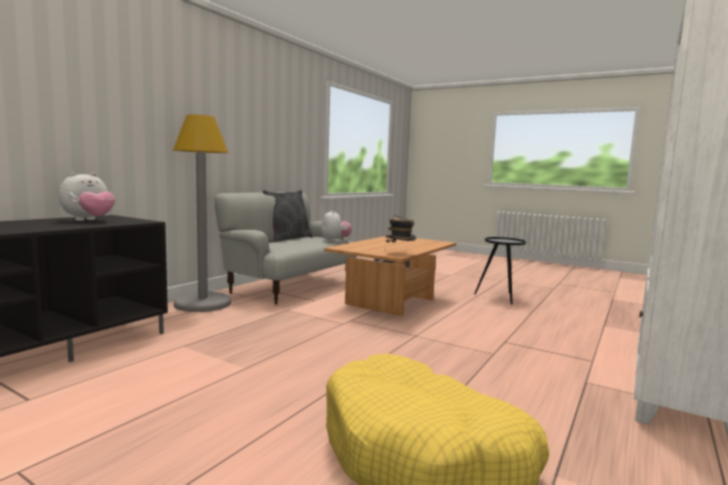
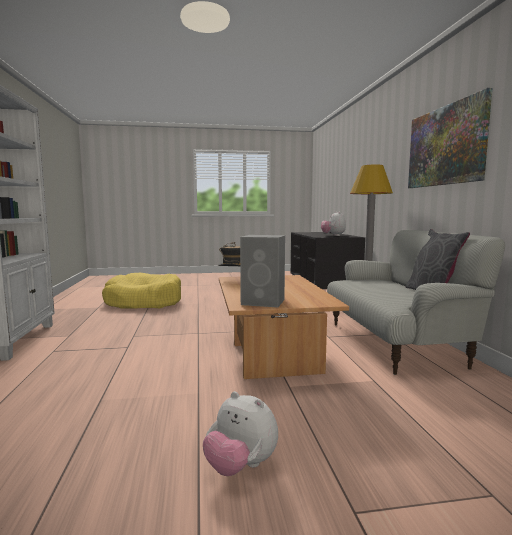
camera: 140 degrees right, 0 degrees up
plush toy [321,210,352,241] -> plush toy moved to [203,391,278,476]
black side table [474,237,526,305] -> none
none -> grey speaker [240,235,285,307]
none -> picture [408,88,492,188]

